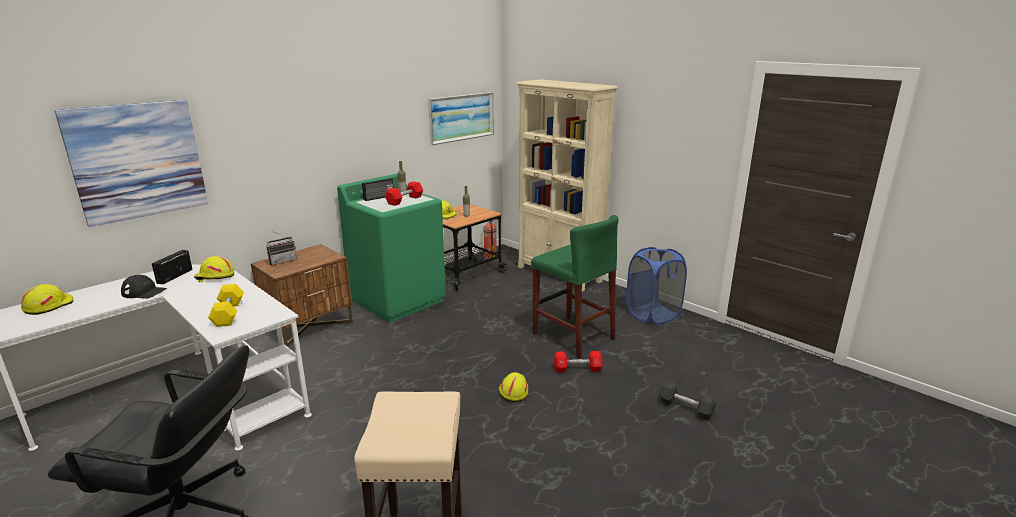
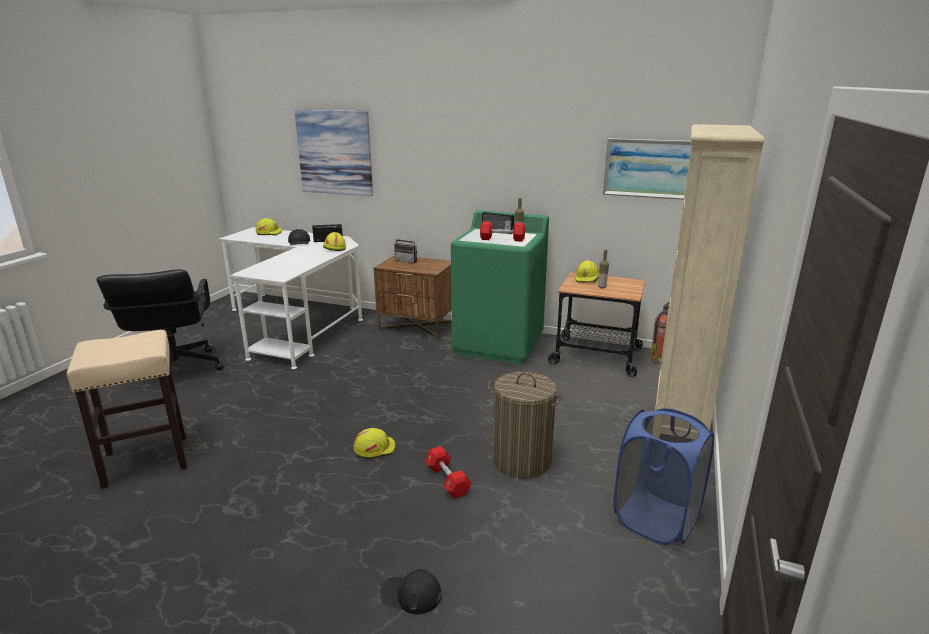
camera: 65 degrees right, 0 degrees up
yellow dumbbell [208,284,244,327] -> none
green stool [531,215,619,358] -> laundry basket [488,372,563,478]
black dumbbell [659,381,716,420] -> black cap [380,569,442,614]

